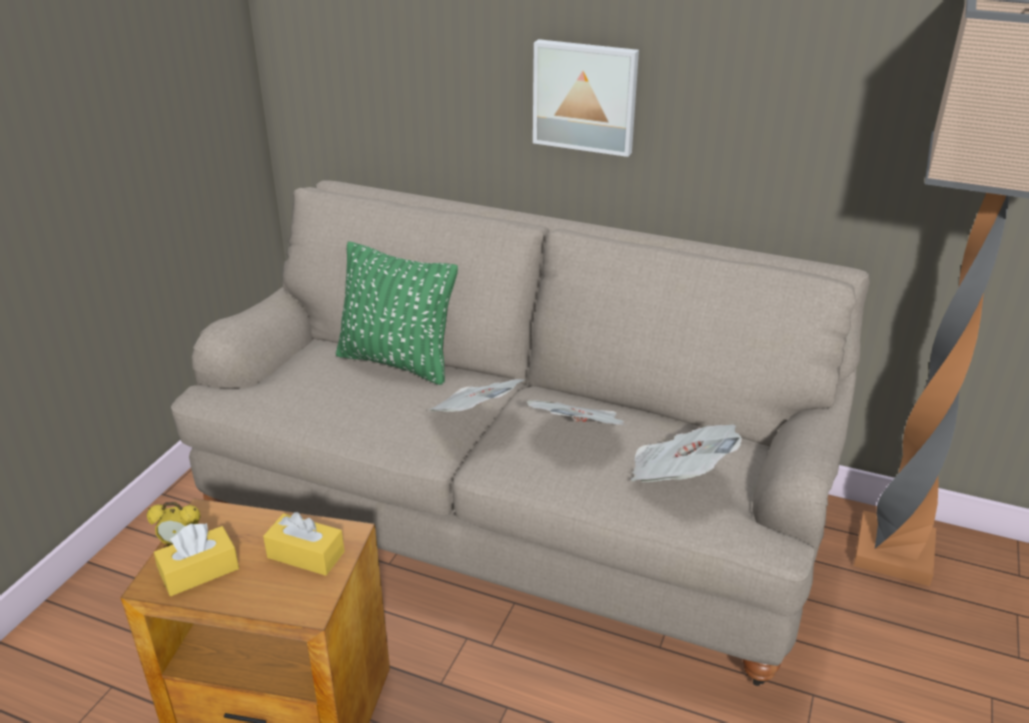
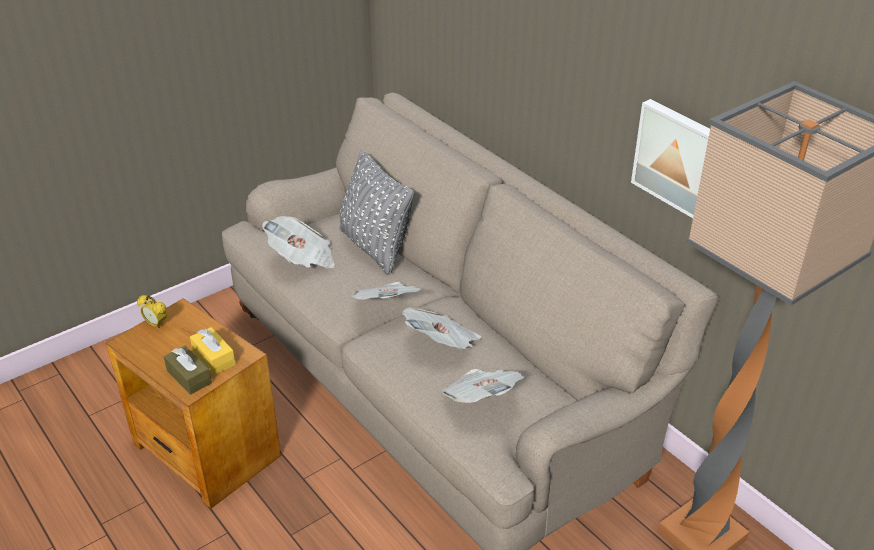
camera: 30 degrees right, 5 degrees up
yellow tissue box [154,523,239,596] -> none
green pillow [336,242,458,385] -> grey pillow [339,150,414,275]
picture [533,39,639,157] -> picture moved to [631,99,710,218]
none -> brown tissue box [164,346,212,395]
none -> newspaper [262,216,335,268]

